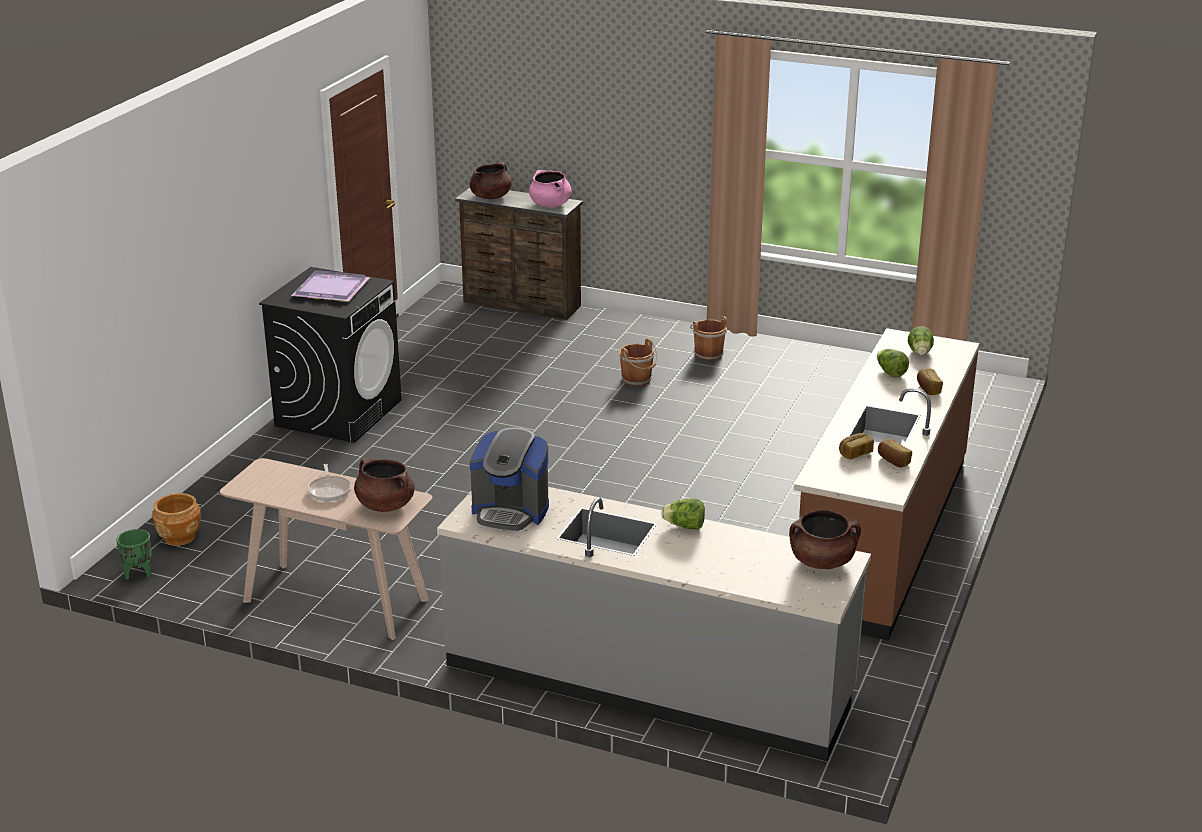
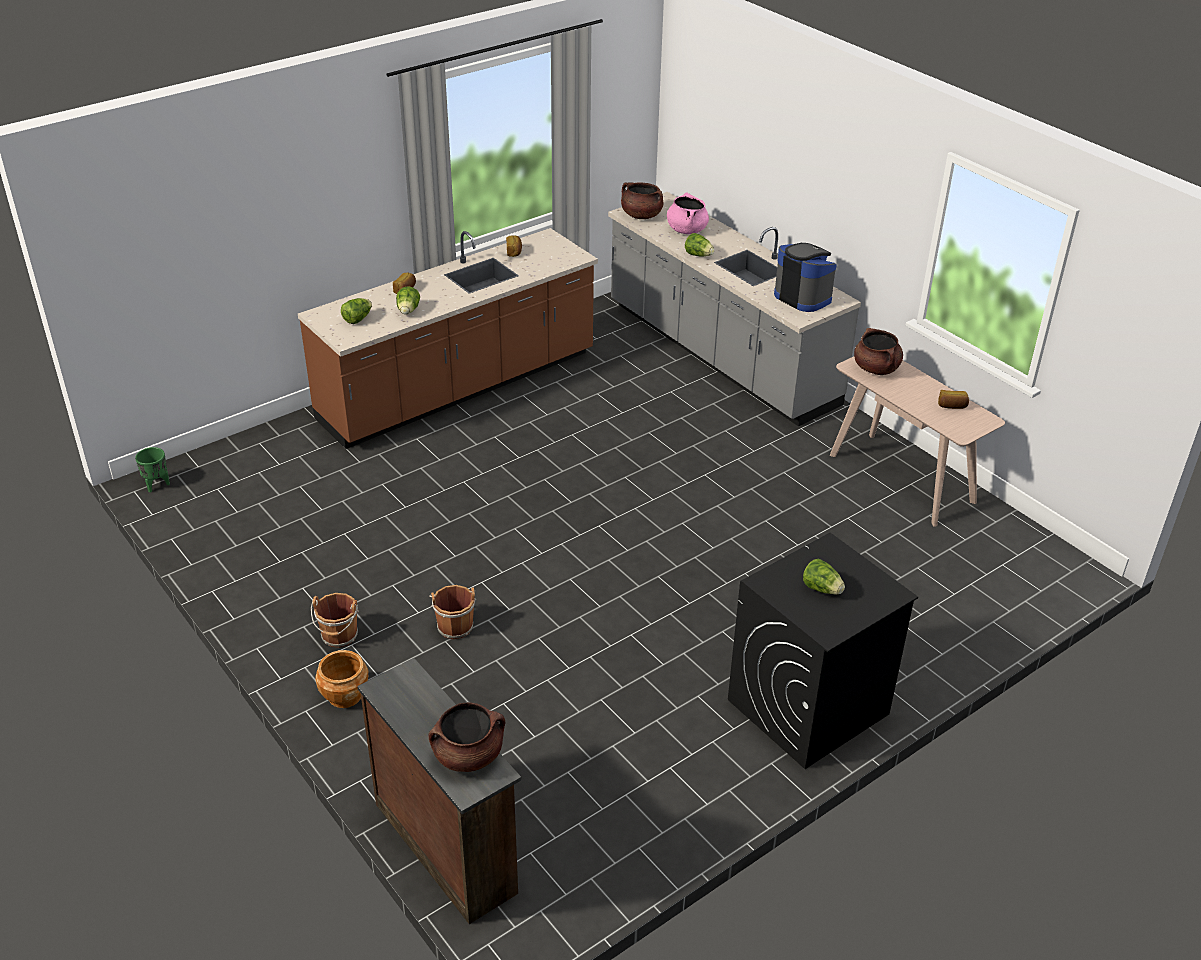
camera: 150 degrees left, 10 degrees up
green planter [116,529,152,580] -> green planter moved to [135,447,170,493]
brown planter [152,493,201,546] -> brown planter moved to [315,650,369,708]
purple tray [291,270,370,302] -> lettuce [803,559,845,595]
frying pan [307,464,351,501] -> none
pink cooking pot [529,170,572,208] -> pink cooking pot moved to [667,192,709,234]
bread [839,433,874,460] -> bread moved to [938,390,969,409]

